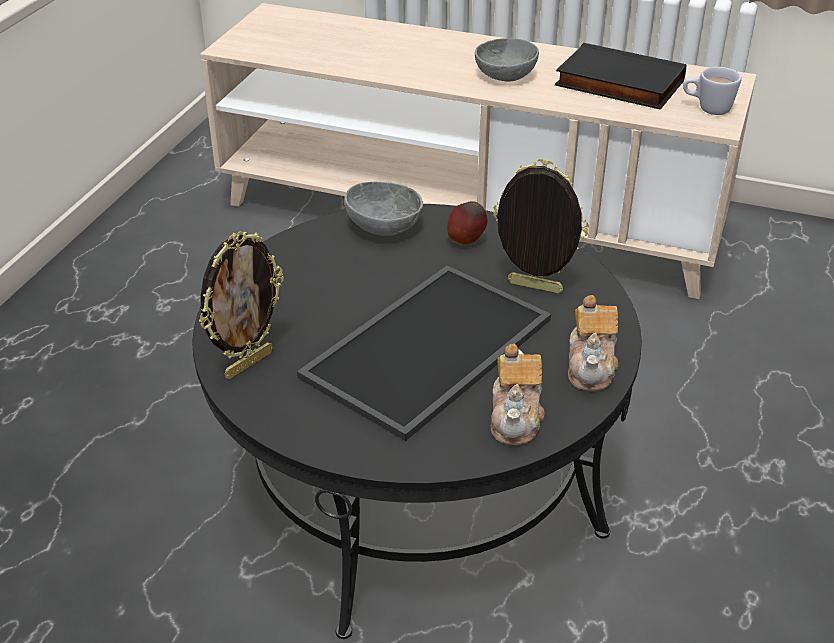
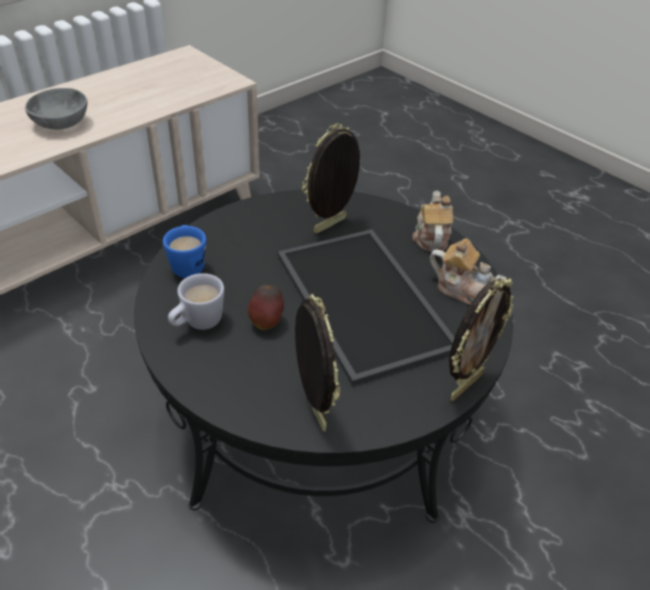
camera: 65 degrees left, 5 degrees up
grey bowl [345,182,423,236] -> blue mug [163,225,206,278]
apple [447,201,487,245] -> apple moved to [248,285,284,330]
black book [555,43,687,109] -> none
teapot [568,295,618,391] -> teapot turned 120 degrees counterclockwise [413,191,453,252]
white mug [683,67,742,115] -> white mug moved to [168,273,224,330]
none -> picture frame [449,278,514,401]

